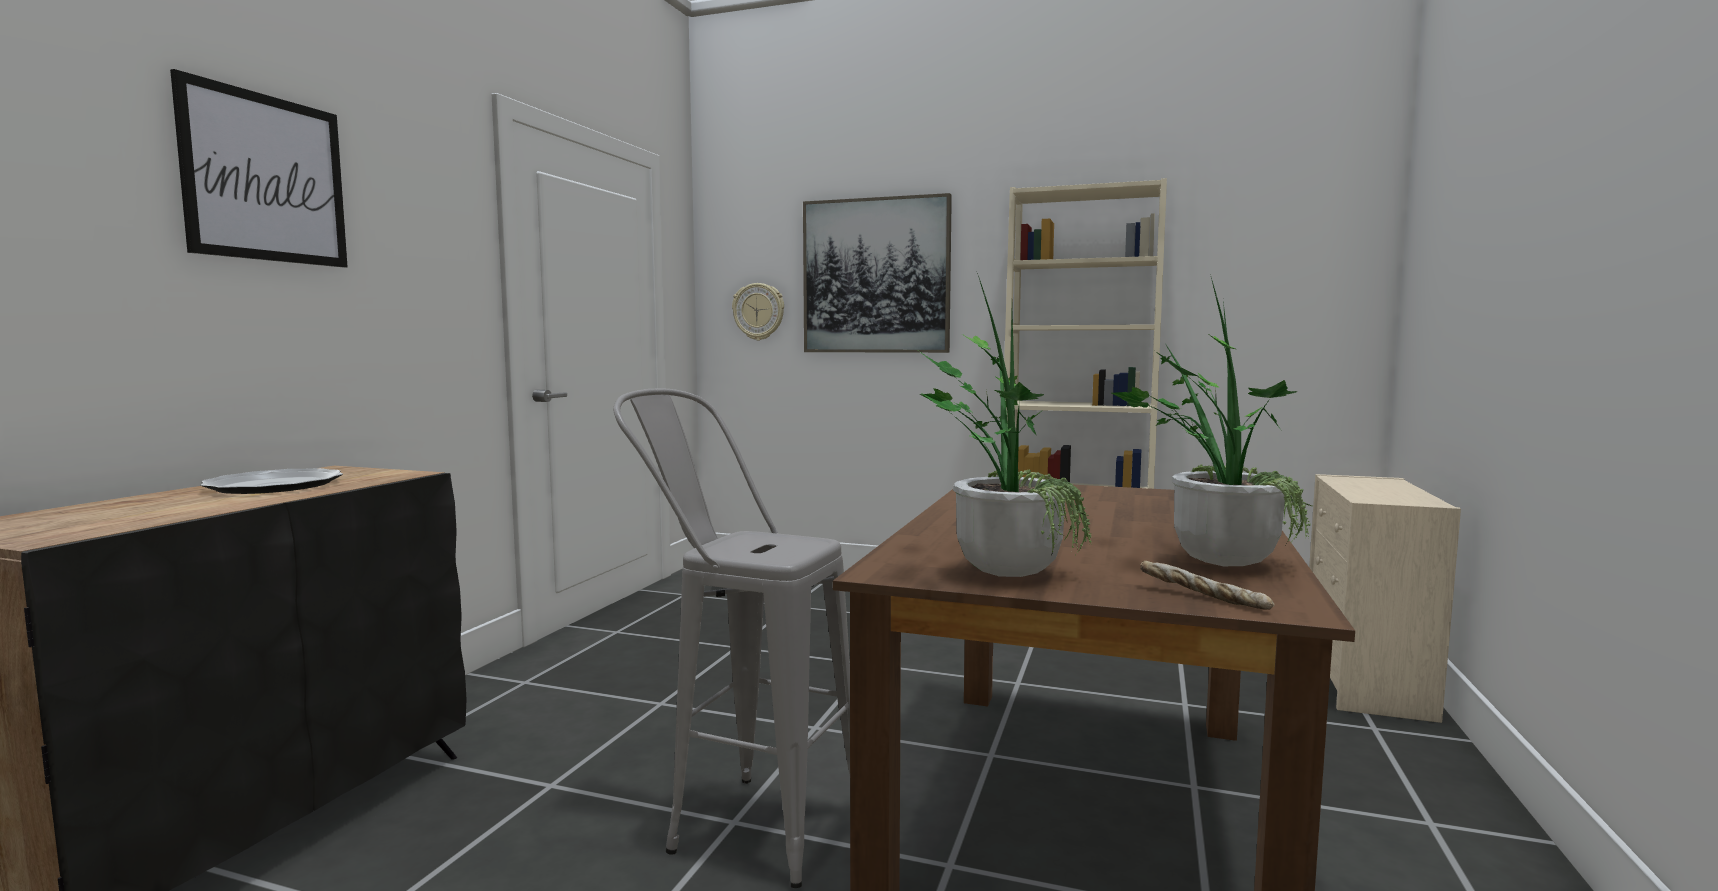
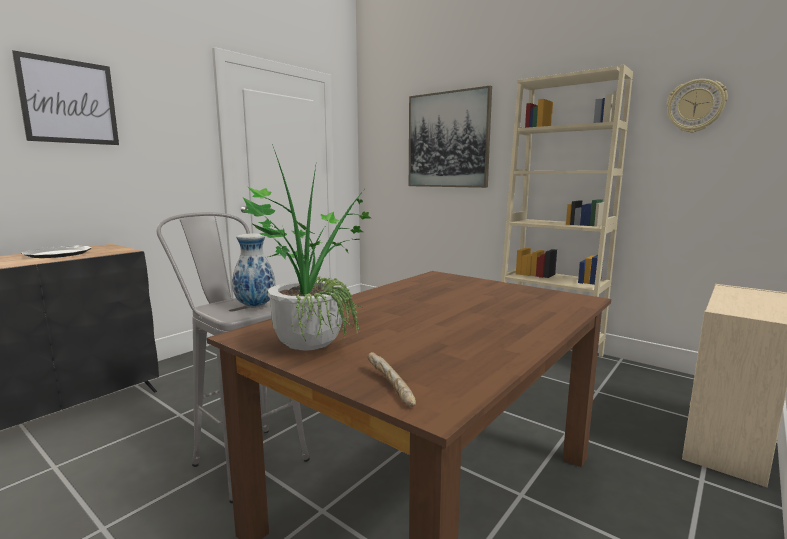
camera: 20 degrees right, 5 degrees up
wall clock [732,283,784,340] -> wall clock moved to [667,79,728,133]
potted plant [1112,274,1313,566] -> none
none -> vase [232,234,276,308]

